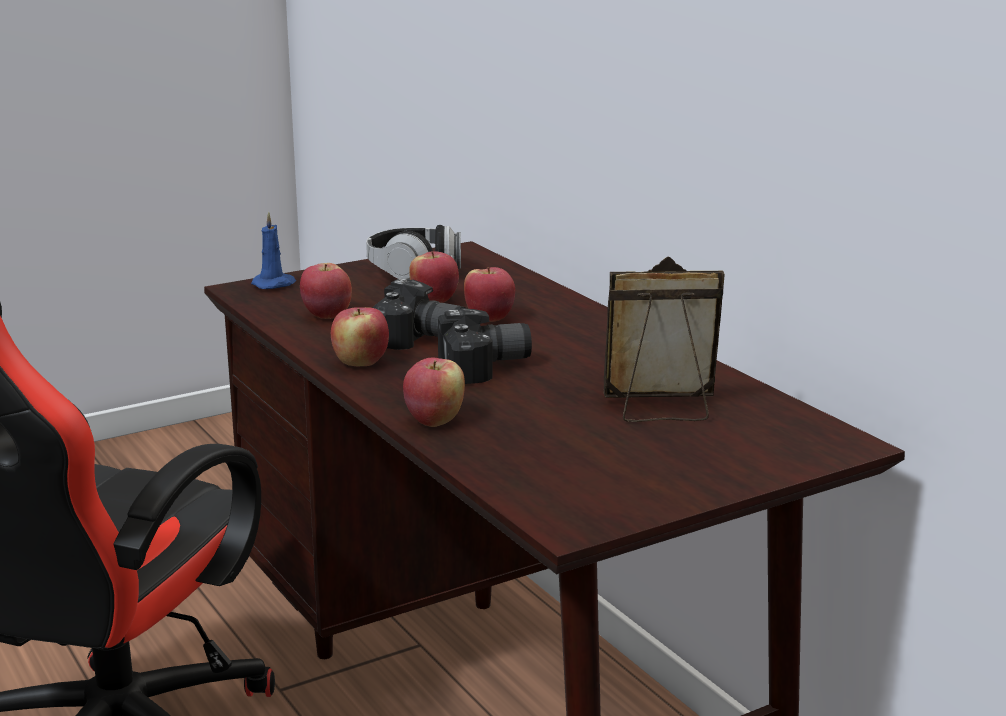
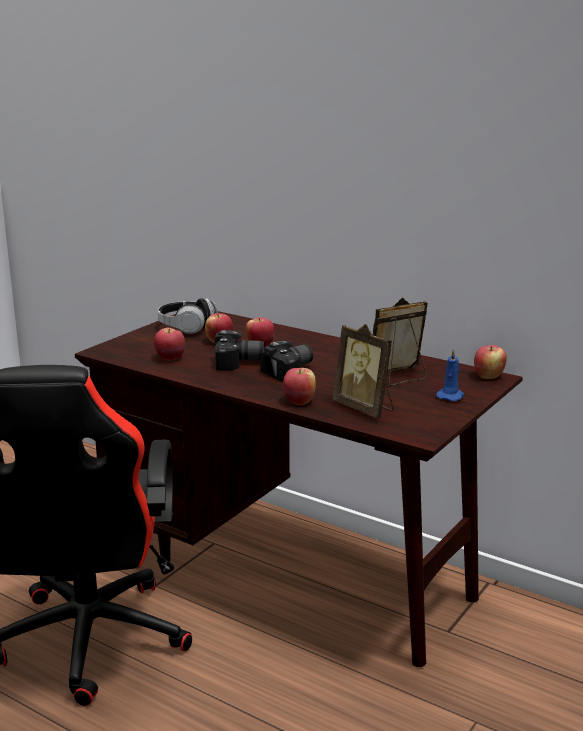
camera: 25 degrees left, 0 degrees up
blue candle [251,212,296,289] -> blue candle moved to [436,348,464,401]
apple [331,307,389,366] -> apple moved to [474,345,507,379]
none -> picture frame [332,324,394,418]

